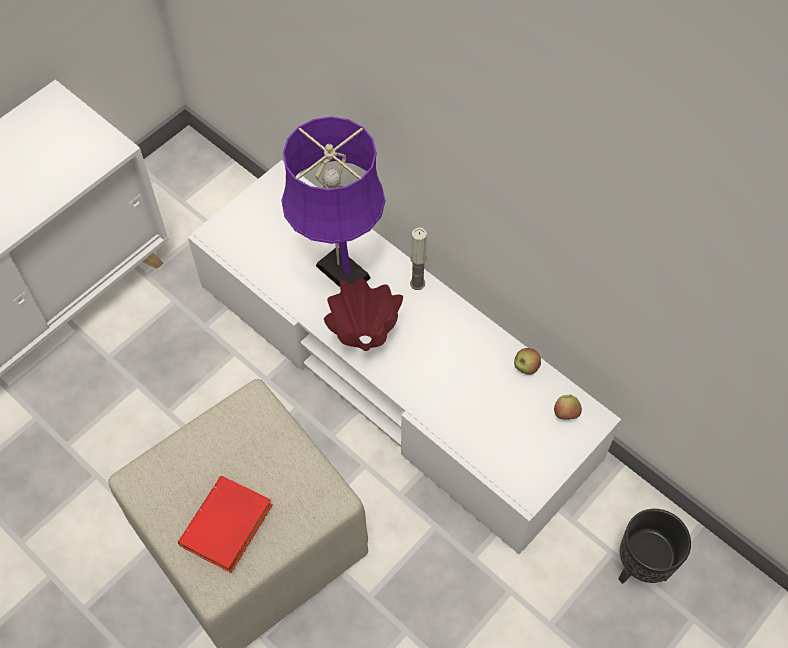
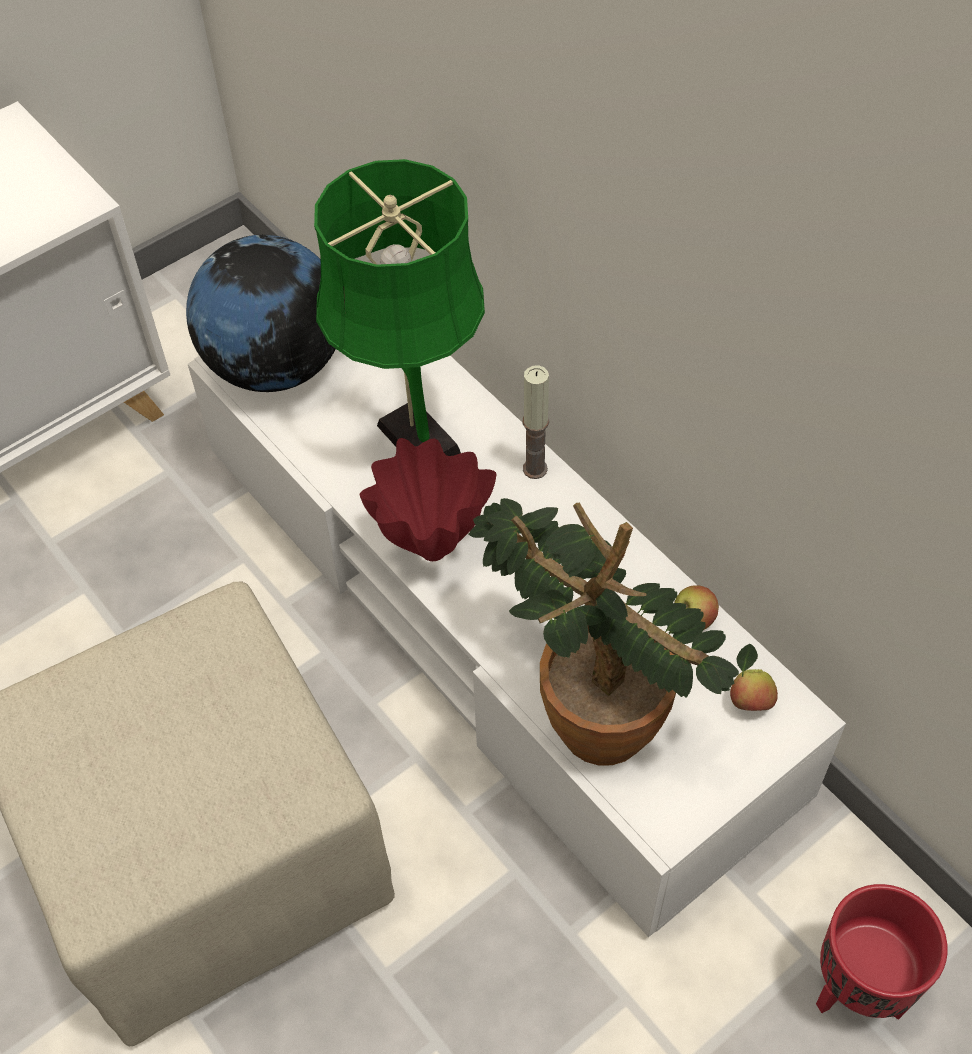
camera: 10 degrees right, 5 degrees down
red book [178,476,273,573] -> none
purple table lamp [281,116,385,287] -> green table lamp [314,159,485,456]
black planter [619,509,691,584] -> red planter [816,884,948,1020]
none -> globe [186,235,335,392]
none -> potted plant [469,498,758,765]

